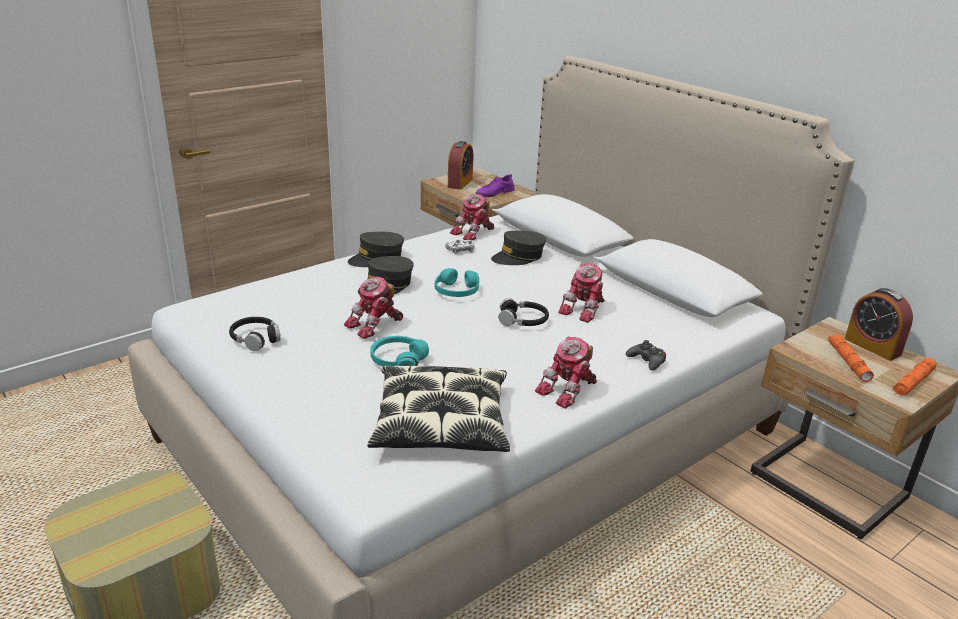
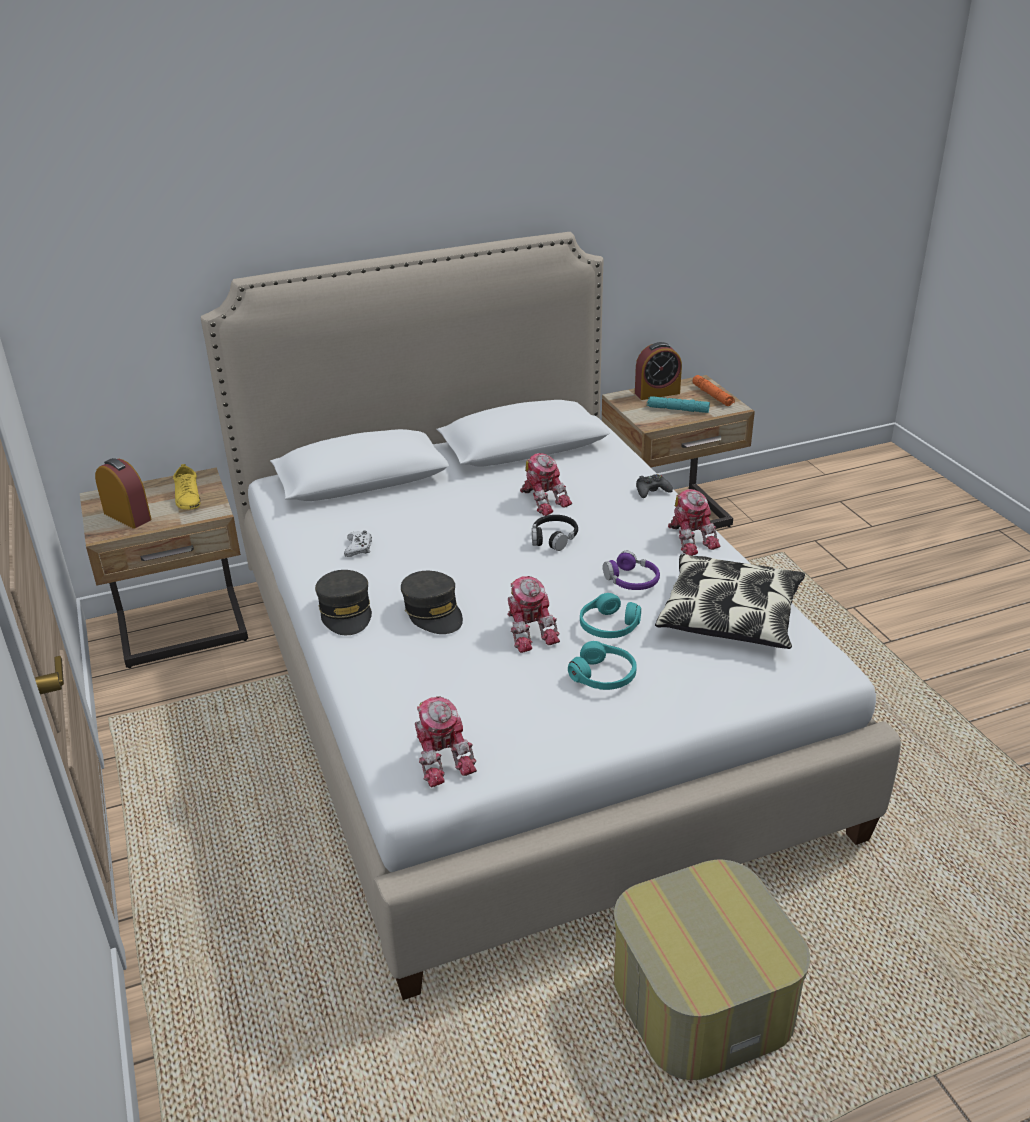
camera: 70 degrees left, 5 degrees up
black headphones [229,317,281,351] -> none
turquoise headphones [435,268,479,297] -> turquoise headphones moved to [568,641,637,690]
toy robot [450,194,494,240] -> toy robot moved to [415,696,477,787]
purple shoe [476,174,515,197] -> yellow shoe [172,464,200,510]
grey cap [491,231,546,265] -> none
orange flashlight [828,334,874,382] -> turquoise flashlight [647,396,710,413]
none -> purple headphones [603,551,660,590]

